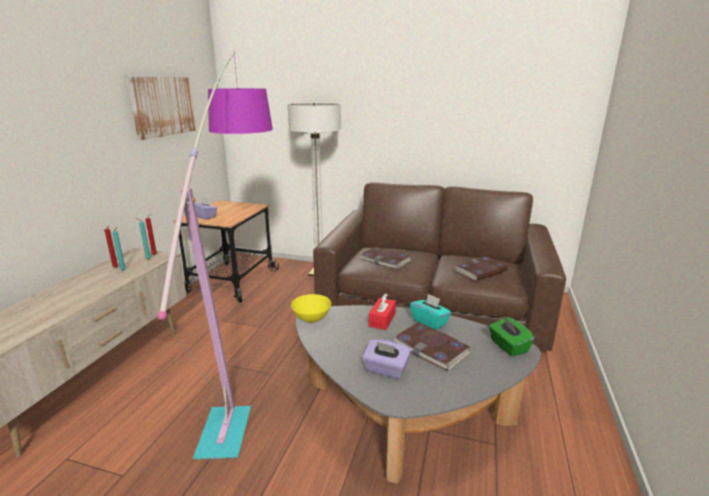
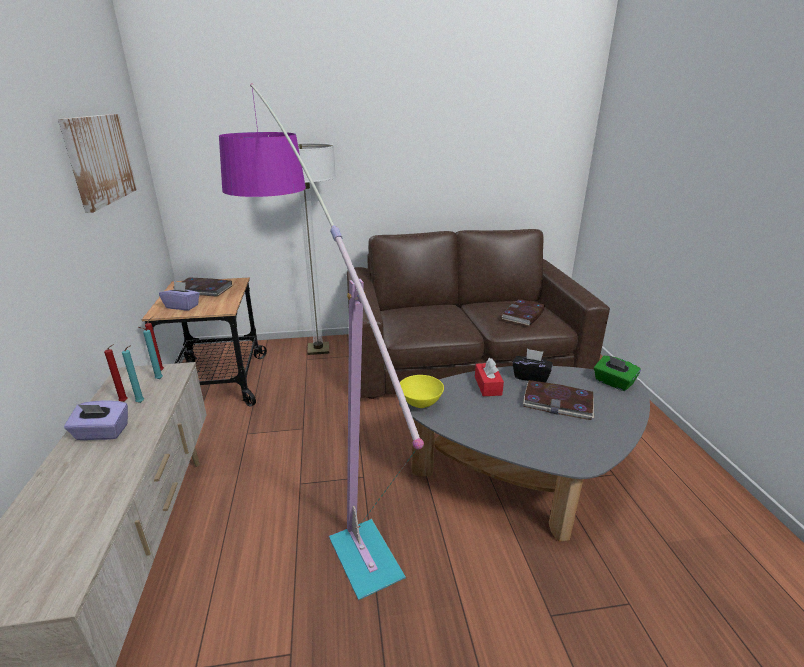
camera: 25 degrees left, 5 degrees up
book [361,247,411,270] -> book moved to [173,277,232,297]
purple tissue box [362,339,411,379] -> purple tissue box moved to [64,400,128,440]
turquoise tissue box [410,294,451,330] -> black tissue box [513,349,553,383]

